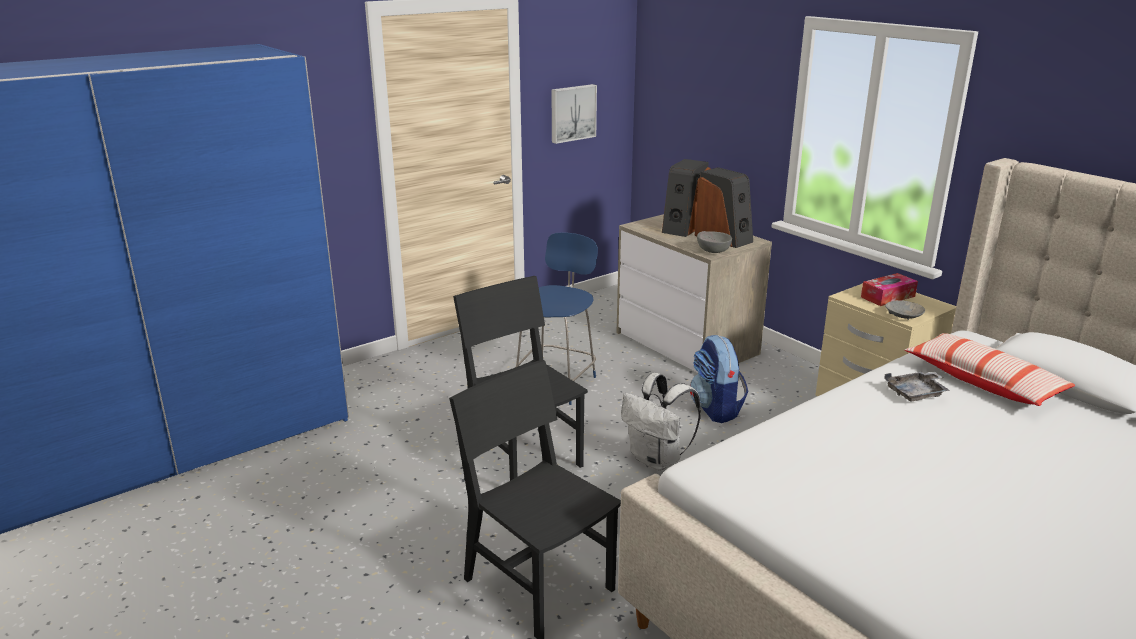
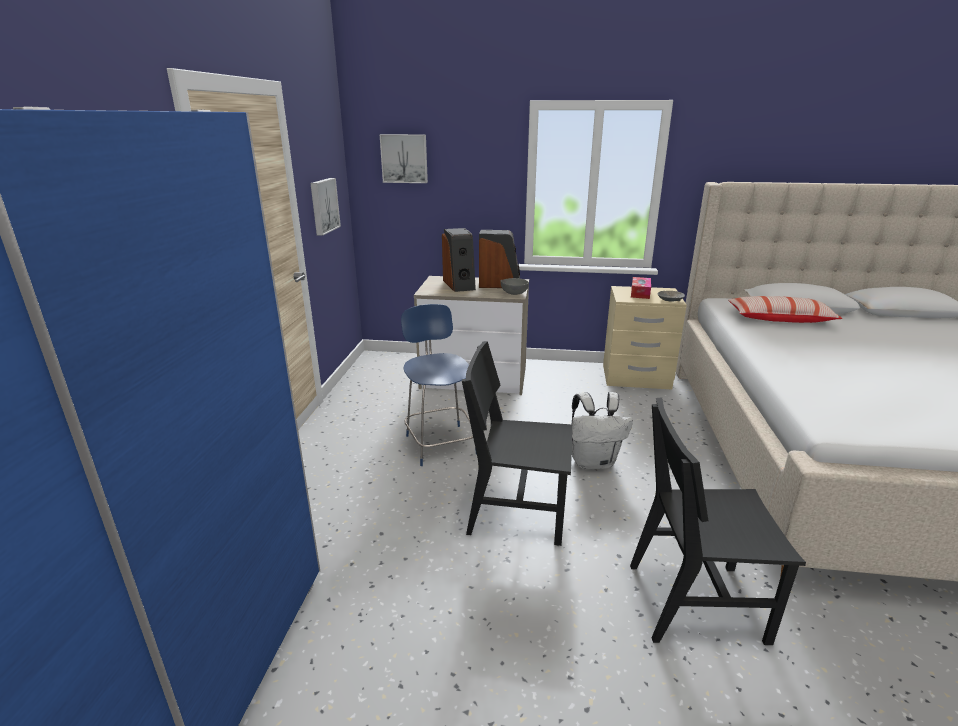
camera: 45 degrees left, 0 degrees up
backpack [690,335,748,423] -> none
grey tray [884,371,950,401] -> none
none -> picture [379,134,428,183]

